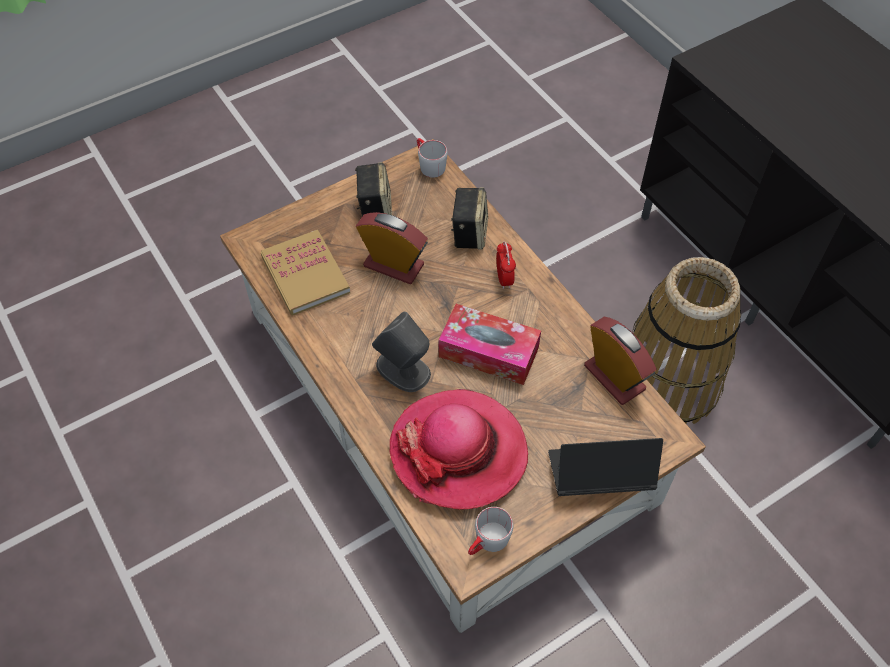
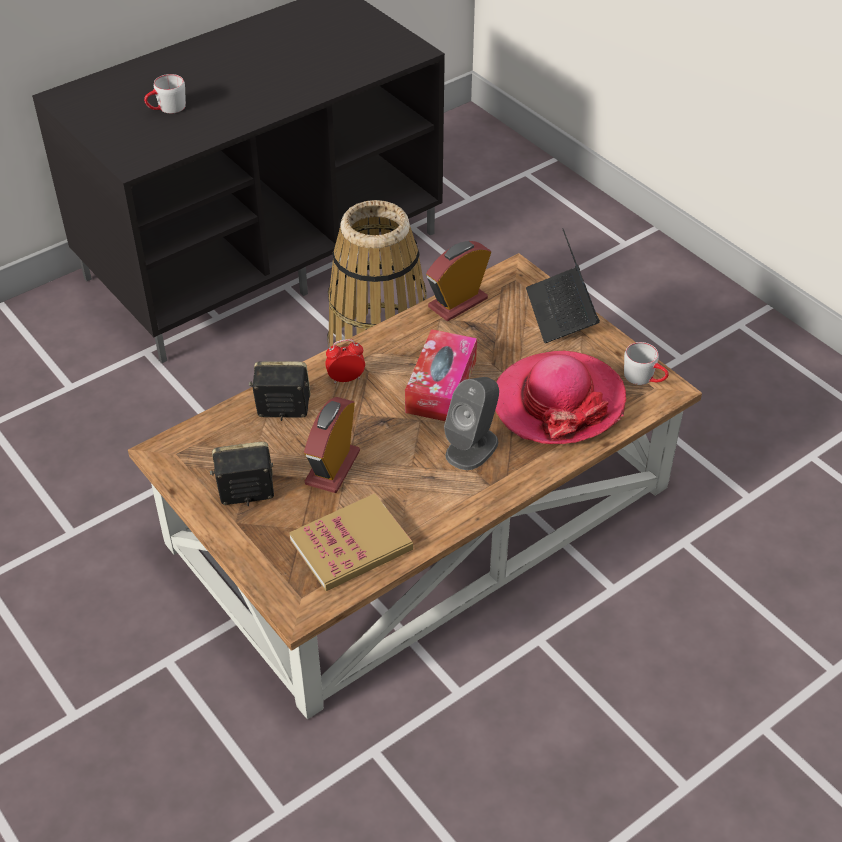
camera: 95 degrees left, 10 degrees down
grey mug [417,138,447,178] -> grey mug moved to [144,74,186,113]

